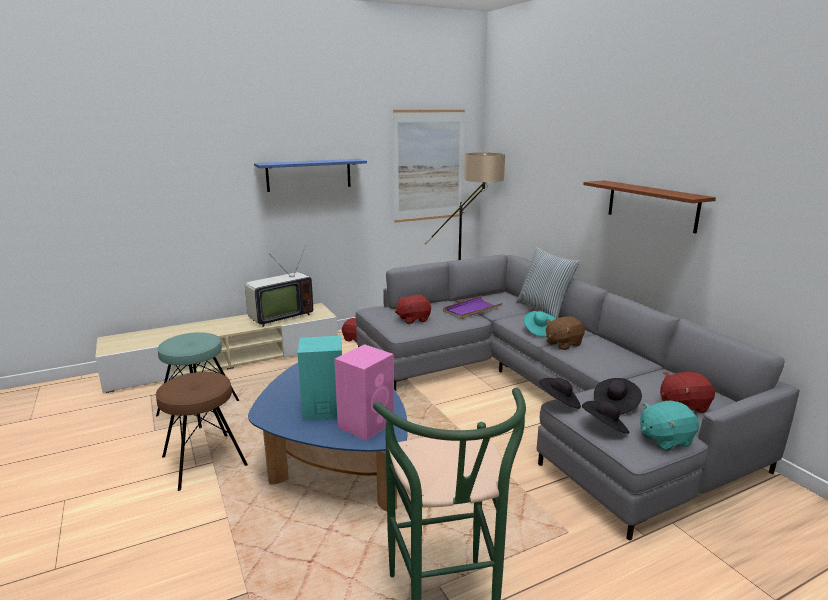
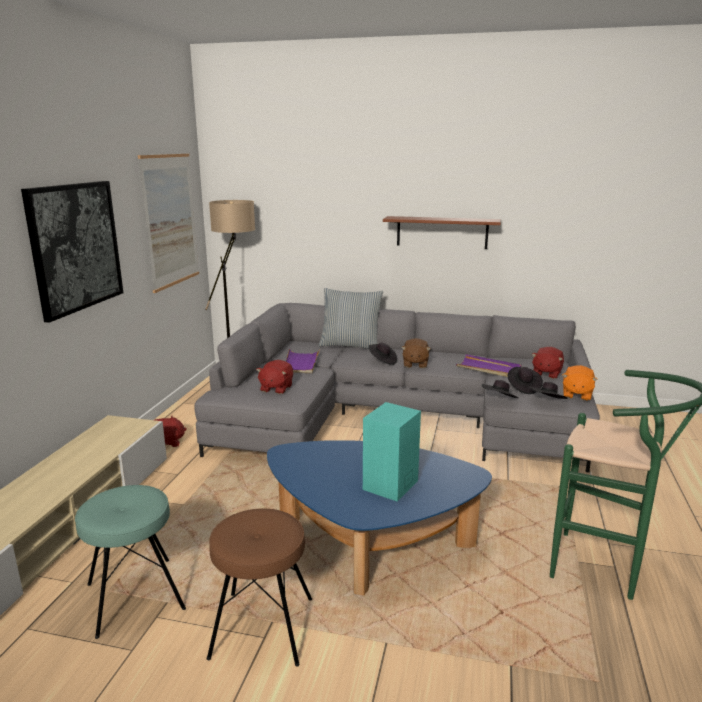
camera: 50 degrees left, 0 degrees up
television [245,245,313,327] -> none
blue shelf [254,159,367,192] -> picture [21,181,123,323]
pink speaker [334,344,394,441] -> none
turquoise hat [524,311,555,337] -> black hat [369,343,397,365]
turquoise plush toy [640,400,699,451] -> orange plush toy [562,365,598,401]
none -> purple tray [456,354,522,377]

